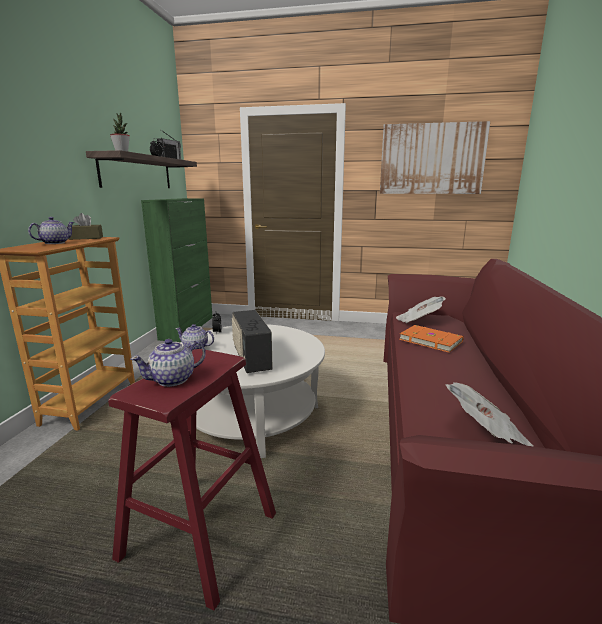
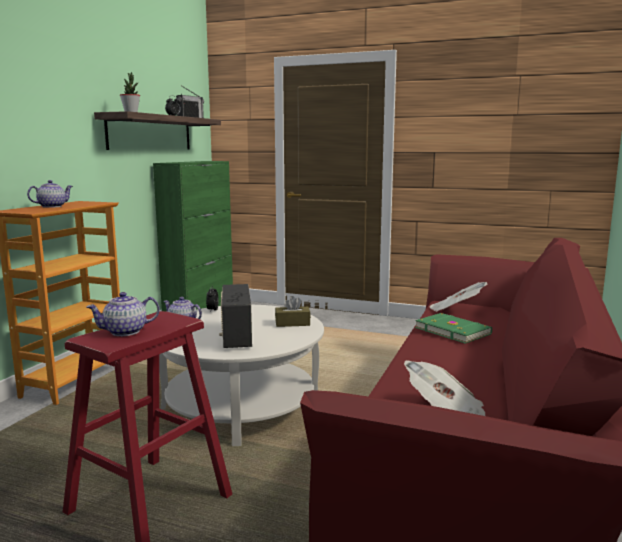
camera: 10 degrees right, 5 degrees down
brown tissue box [66,213,103,240] -> brown tissue box moved to [275,296,311,327]
picture [380,121,490,194] -> none
orange book [399,325,464,353] -> green book [415,313,492,344]

